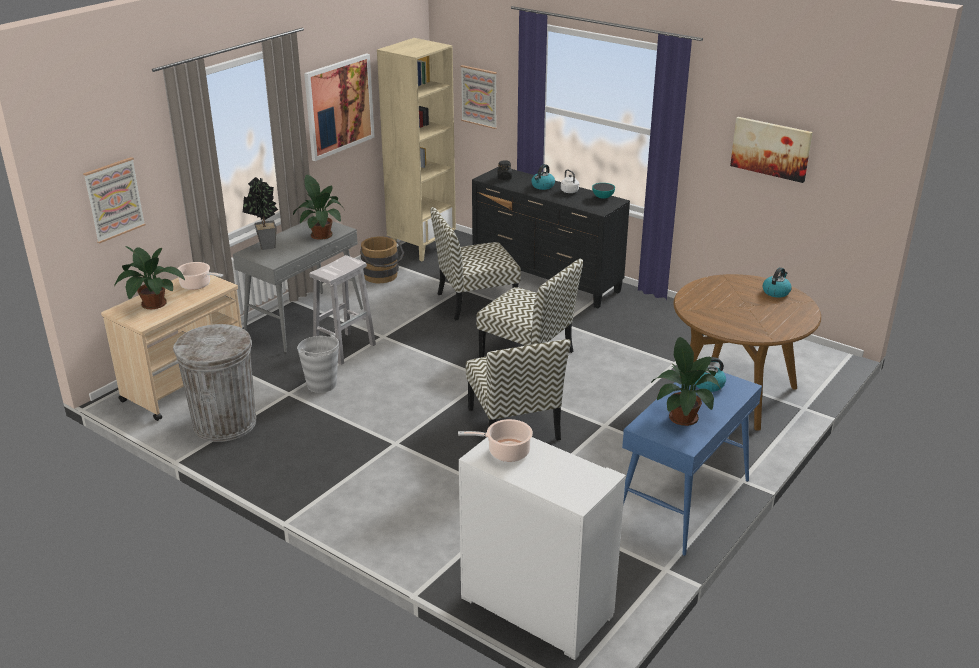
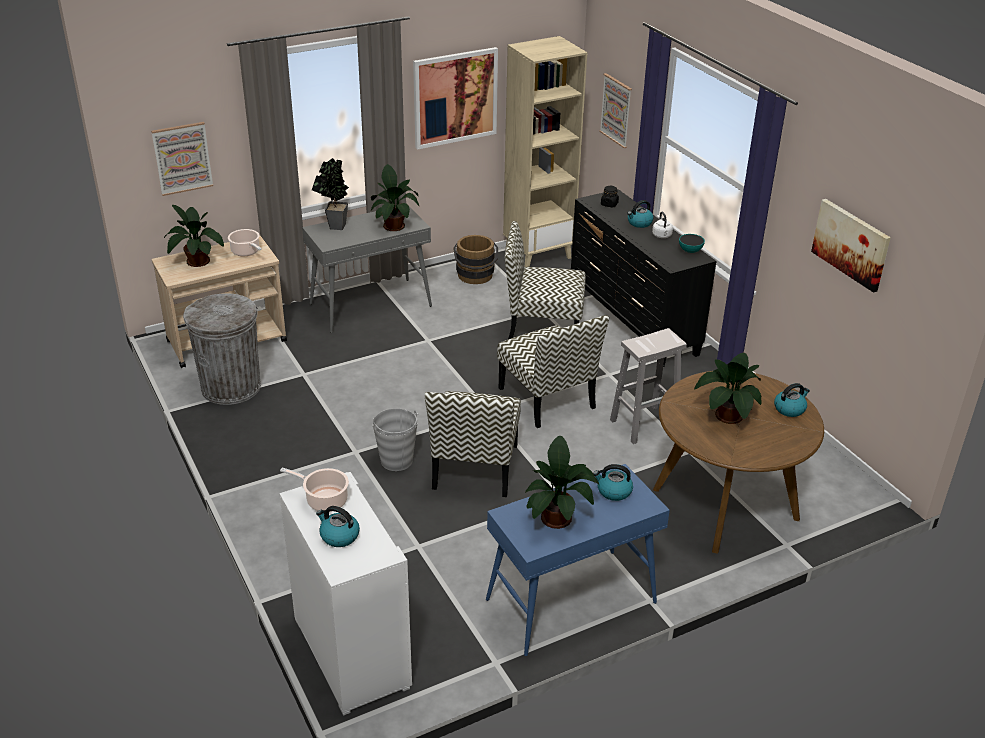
camera: 25 degrees right, 5 degrees up
grey bucket [297,332,339,393] -> grey bucket moved to [372,409,419,471]
white stool [309,255,376,365] -> white stool moved to [610,328,687,444]
none -> kettle [316,506,360,547]
none -> potted plant [694,353,762,424]

